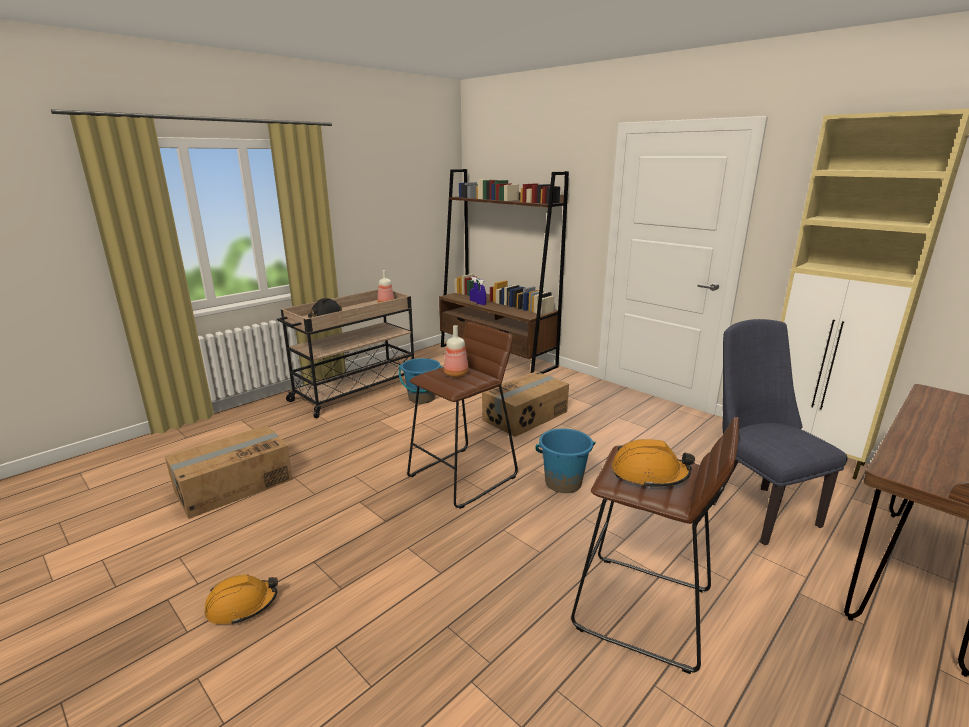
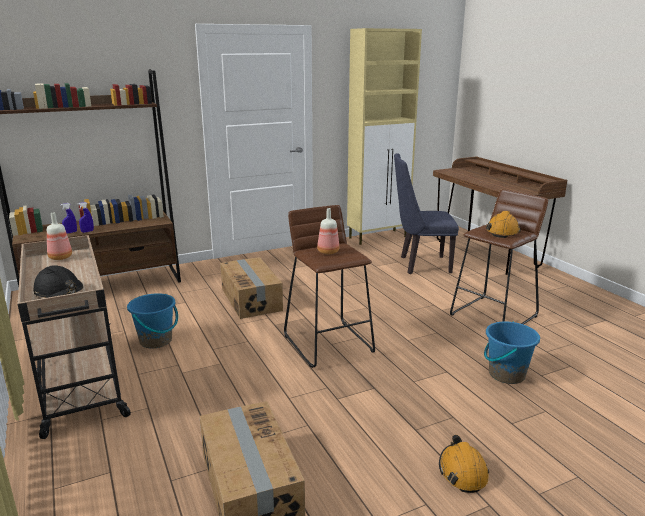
camera: 70 degrees left, 0 degrees up
blue bucket [535,428,596,493] -> blue bucket moved to [484,321,540,384]

